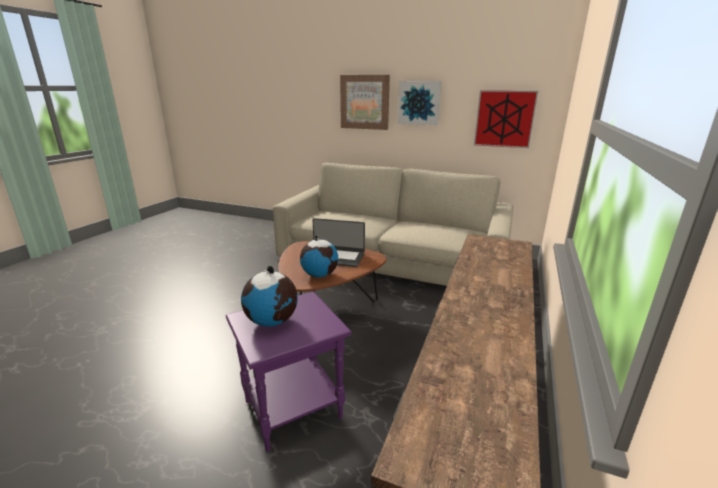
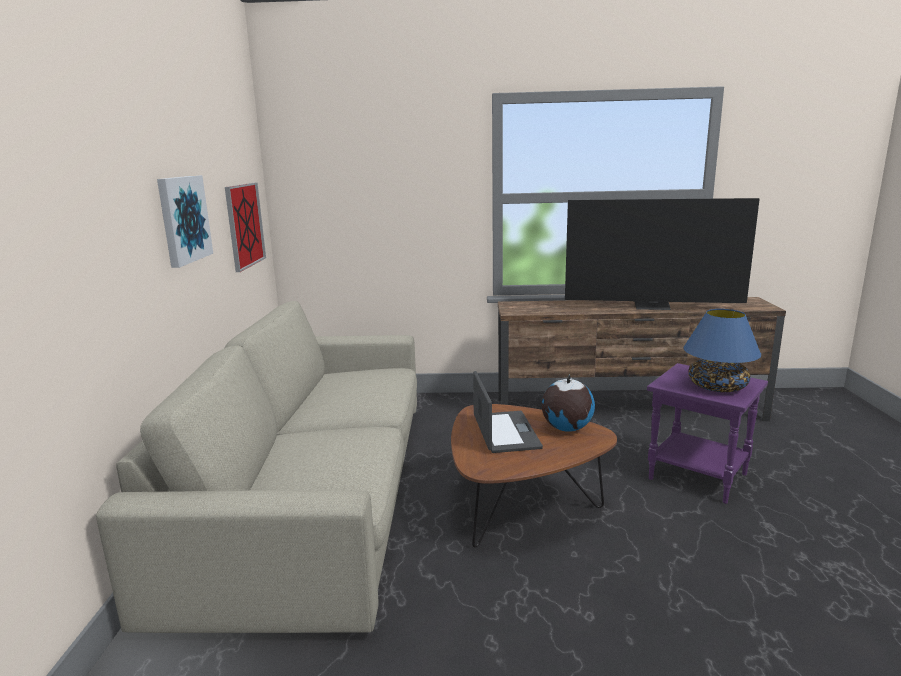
camera: 110 degrees left, 5 degrees down
globe [241,266,298,327] -> blue table lamp [683,309,761,392]
picture [340,75,390,130] -> none
none -> television [565,198,760,310]

